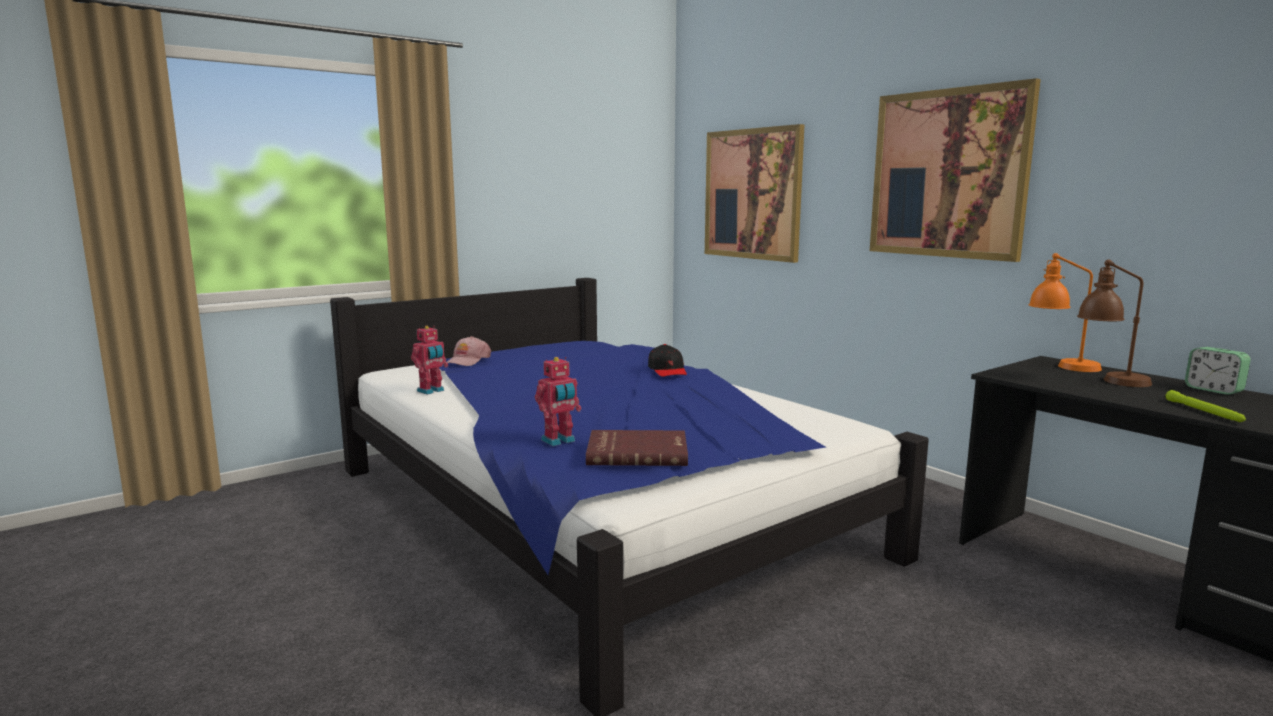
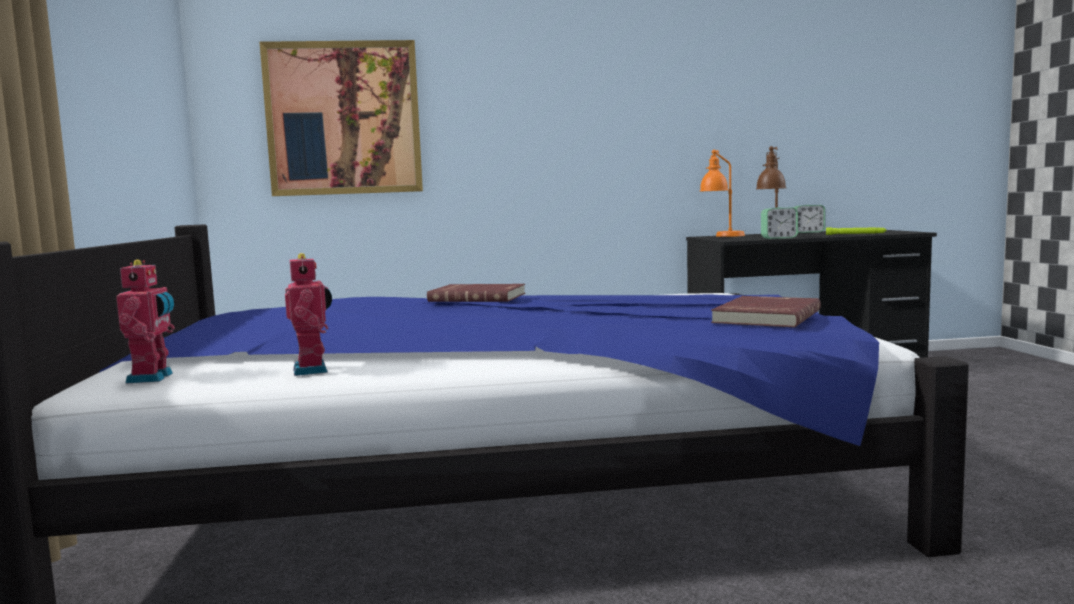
camera: 60 degrees left, 5 degrees down
pink cap [447,336,491,366] -> none
toy robot [535,357,581,446] -> toy robot moved to [116,260,175,384]
black cap [648,344,687,377] -> red book [427,284,525,302]
picture [870,78,1041,262] -> none
none -> alarm clock [761,207,798,239]

